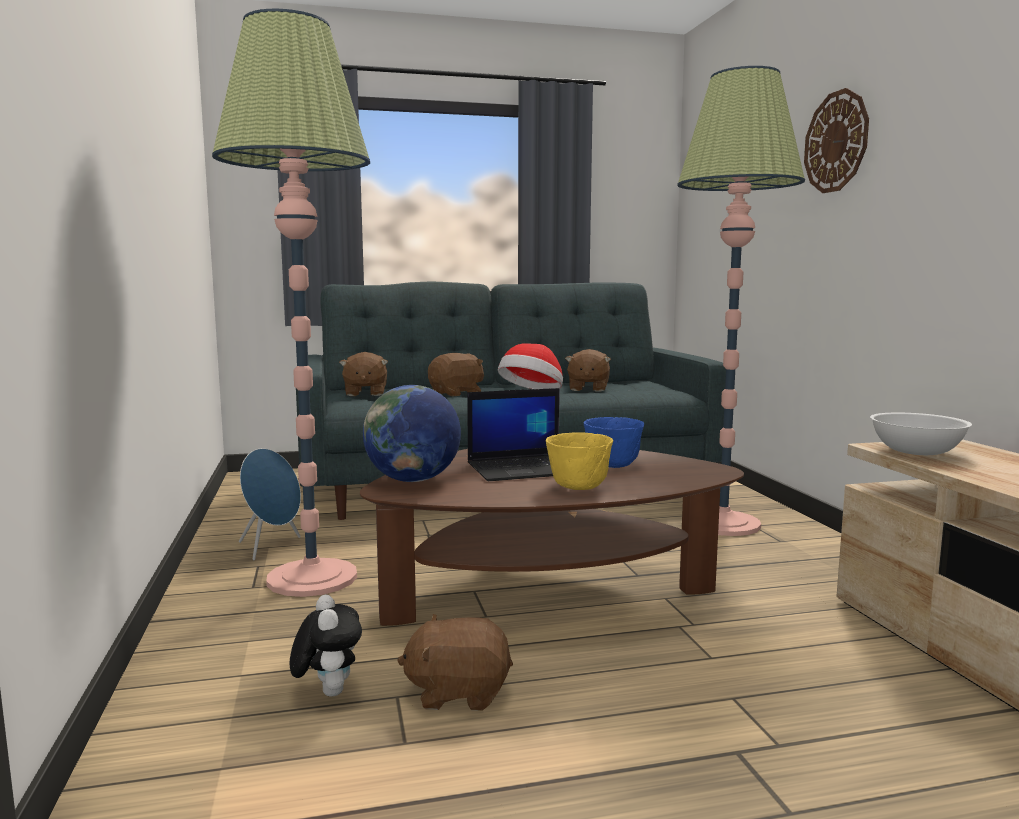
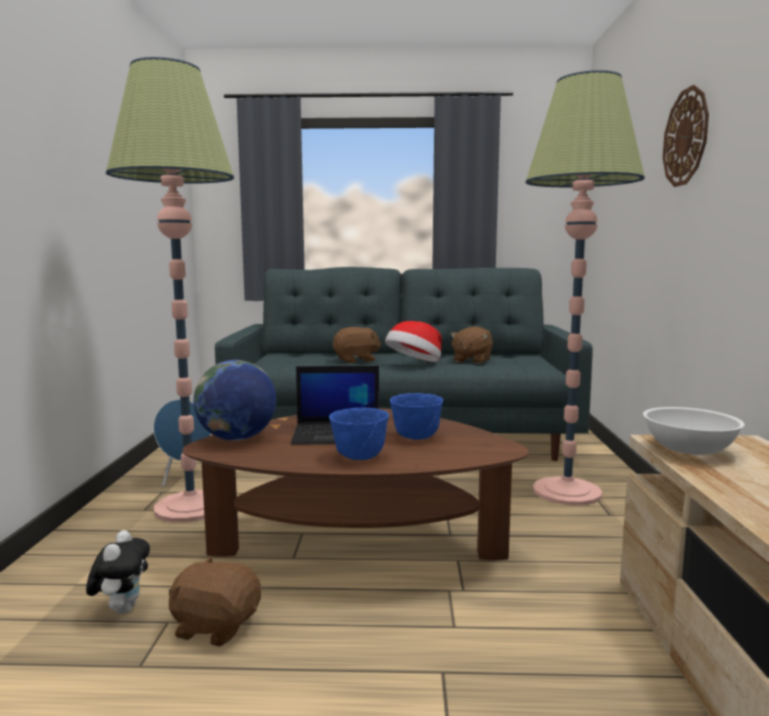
camera: 15 degrees right, 0 degrees up
brown plush toy [339,352,388,396] -> none
yellow bowl [546,433,613,490] -> blue bowl [329,408,389,460]

